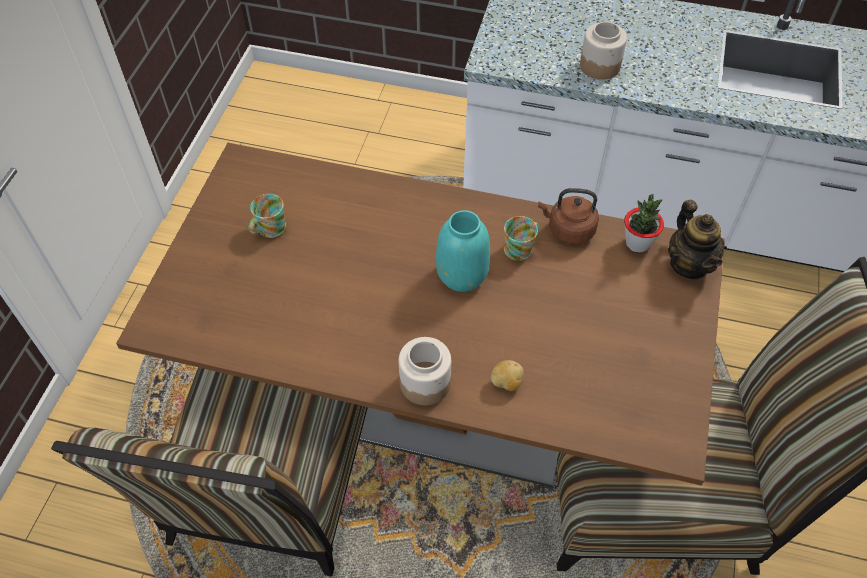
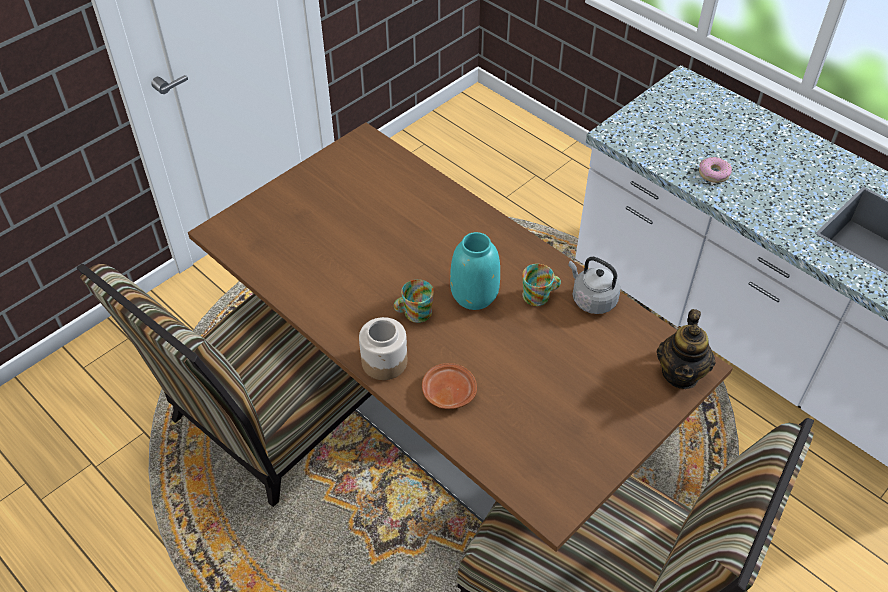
camera: 30 degrees right, 5 degrees down
mug [248,194,286,238] -> mug moved to [394,280,434,323]
potato [491,360,524,391] -> brown plate [422,363,477,409]
brown kettle [538,188,599,244] -> grey kettle [568,257,621,314]
jar [580,22,627,80] -> donut [699,157,732,183]
potted plant [624,194,664,252] -> none

